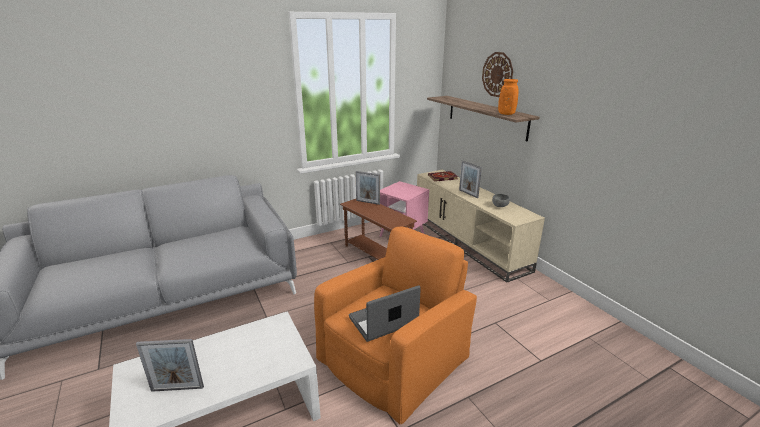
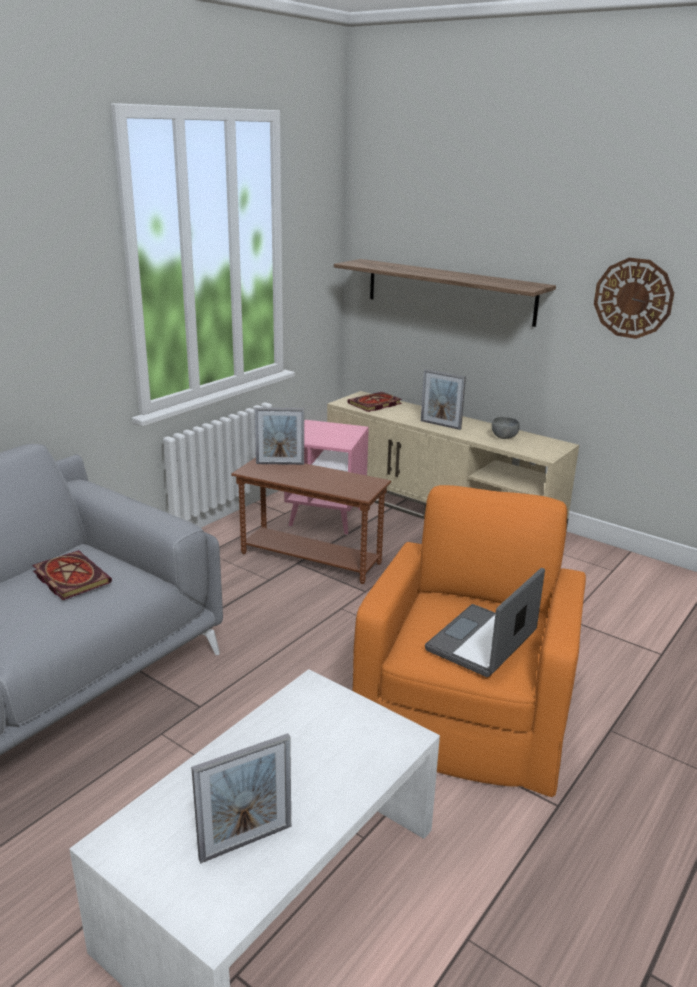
camera: 25 degrees left, 0 degrees up
wall clock [482,52,513,97] -> wall clock moved to [594,258,674,339]
orange vase [498,79,518,115] -> none
none -> book [32,550,112,600]

